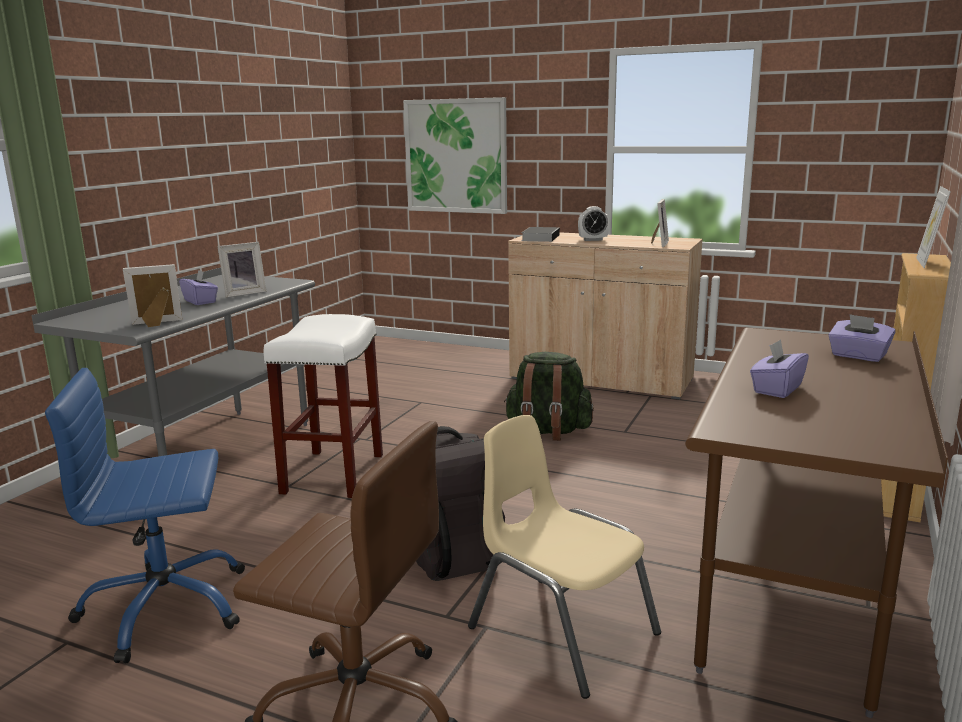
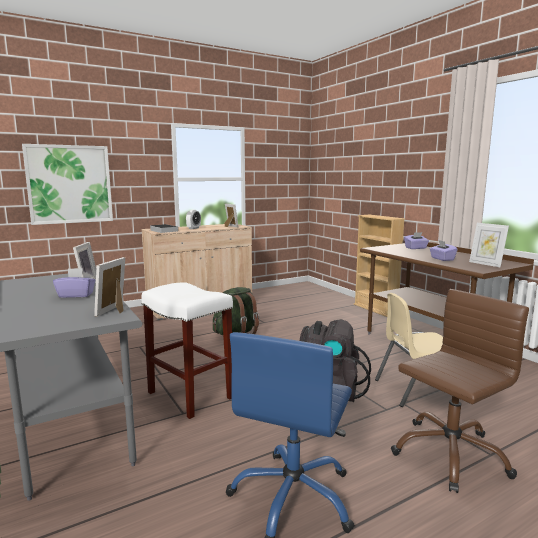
camera: 55 degrees left, 5 degrees down
picture frame [916,186,951,268] -> picture frame moved to [469,223,509,267]

